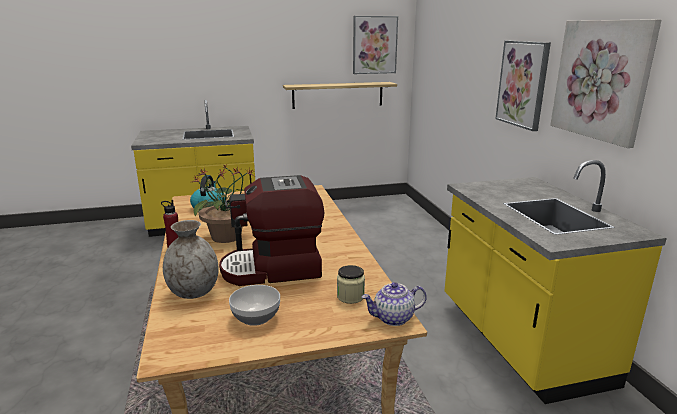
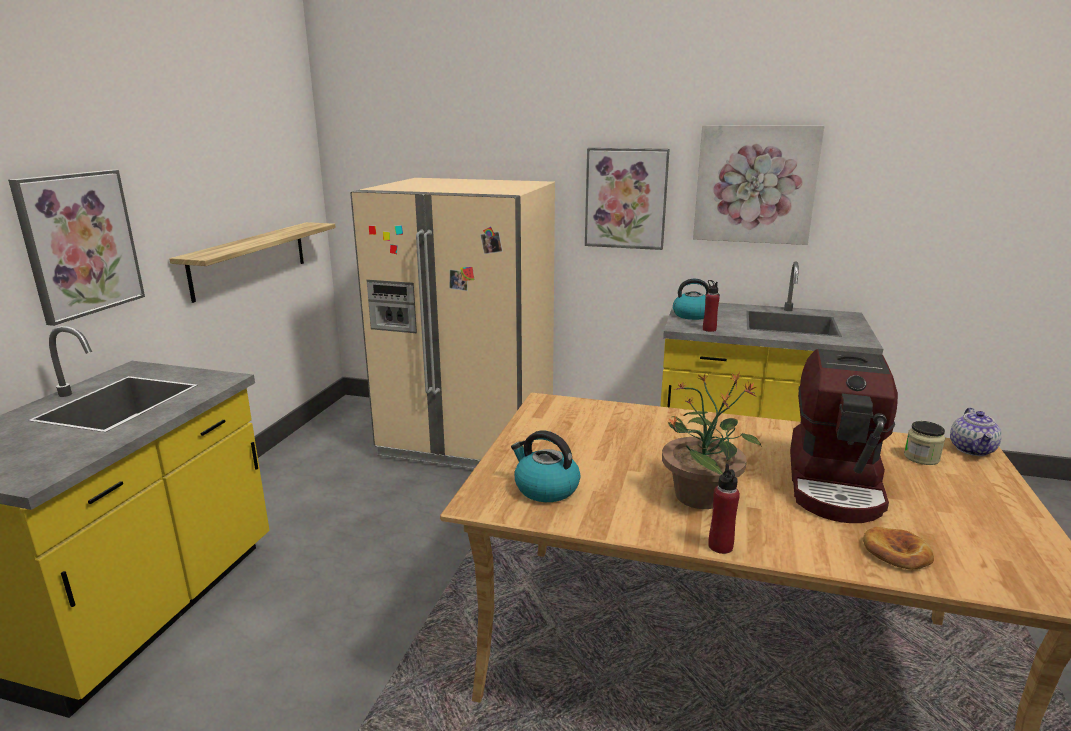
camera: 60 degrees left, 0 degrees up
grey vase [163,220,219,299] -> bread [863,526,934,570]
bowl [229,285,280,326] -> none
picture [353,16,398,74] -> picture moved to [8,170,145,326]
none -> beige fridge [350,178,555,469]
none -> kettle [673,279,720,320]
none -> red bottle [703,280,720,332]

